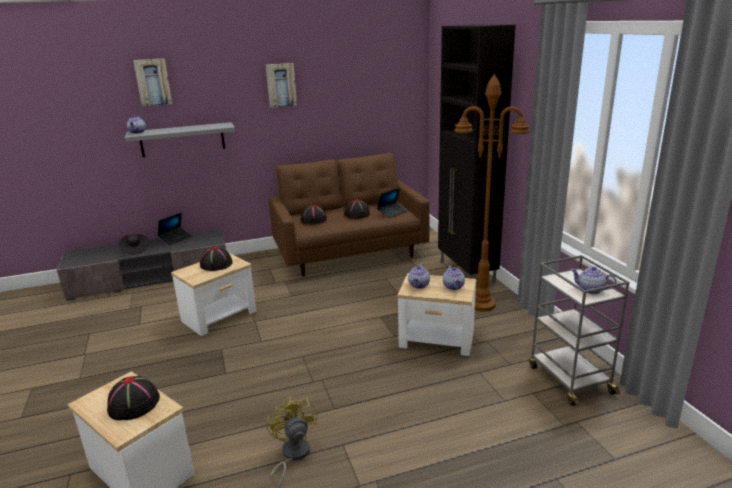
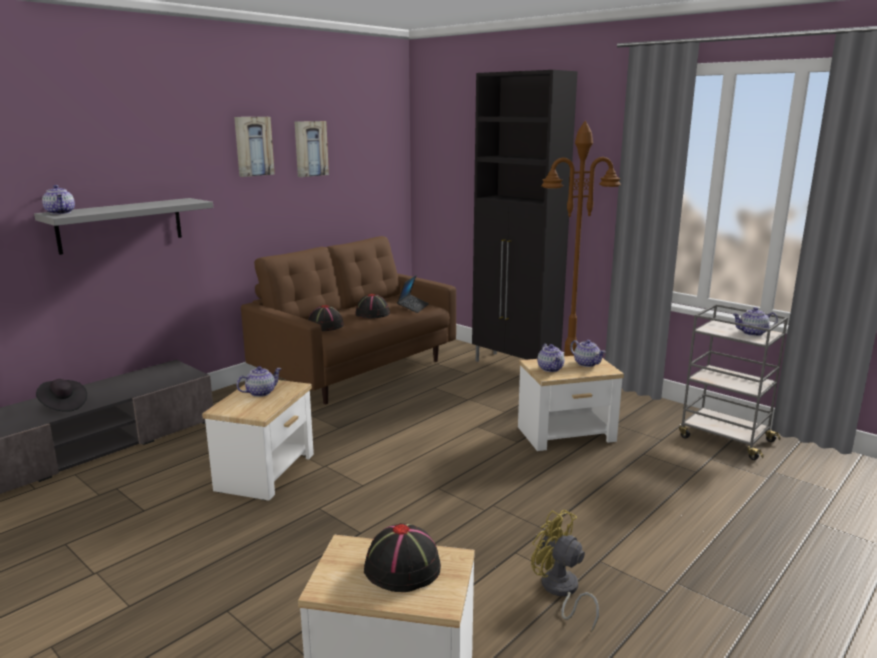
camera: 30 degrees left, 5 degrees down
picture [133,58,172,106] -> picture moved to [295,121,329,177]
laptop [158,213,192,245] -> none
black hat [200,247,233,271] -> teapot [237,366,282,397]

